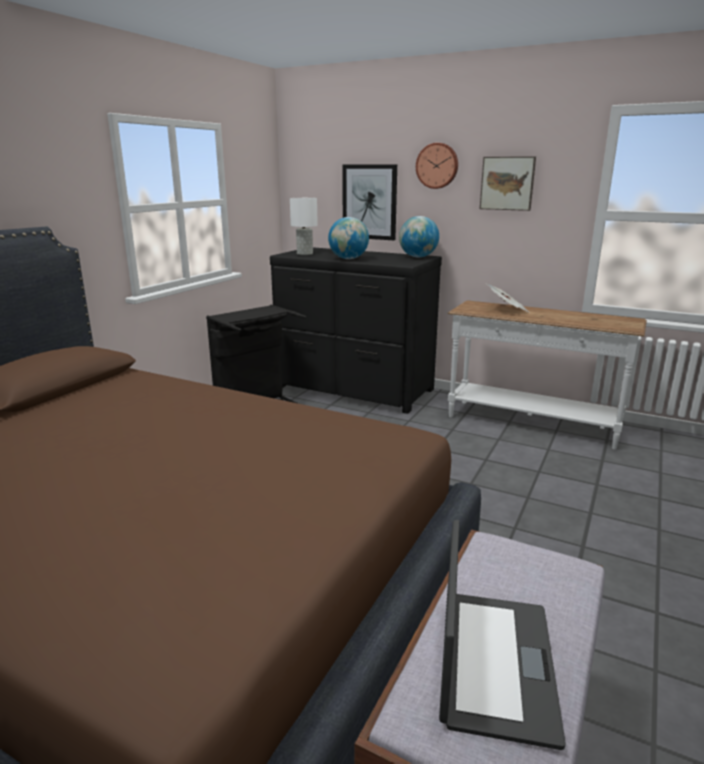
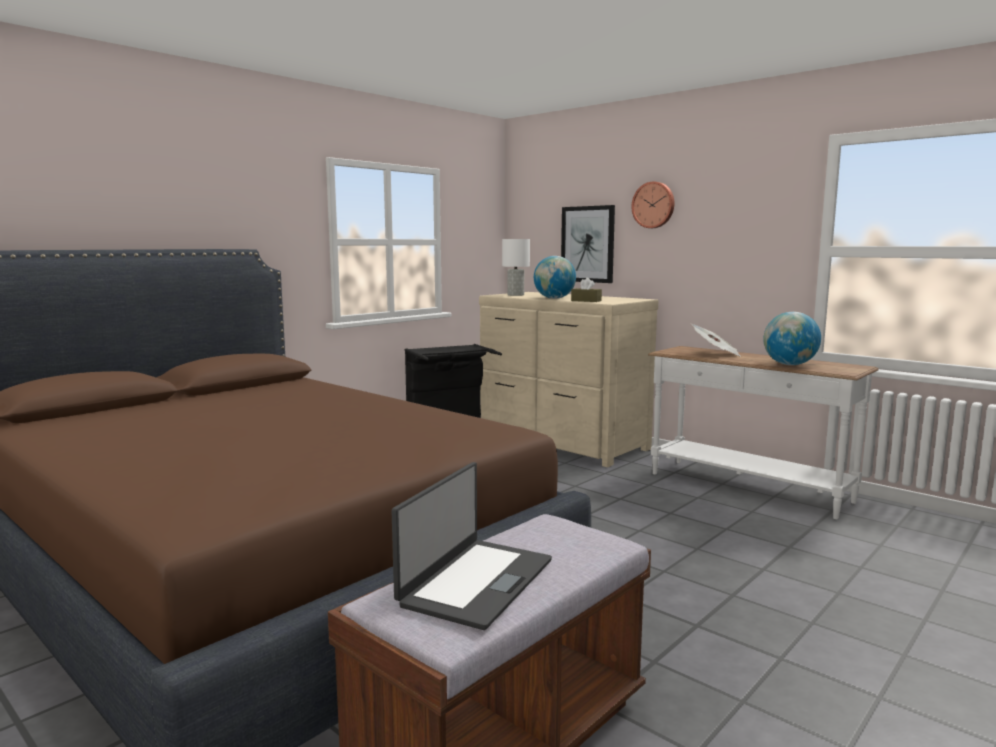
camera: 15 degrees right, 10 degrees down
black dresser [270,248,442,414] -> beige dresser [479,292,658,467]
globe [399,216,439,258] -> globe moved to [763,312,821,365]
picture [480,156,536,211] -> none
none -> brown tissue box [571,278,602,302]

